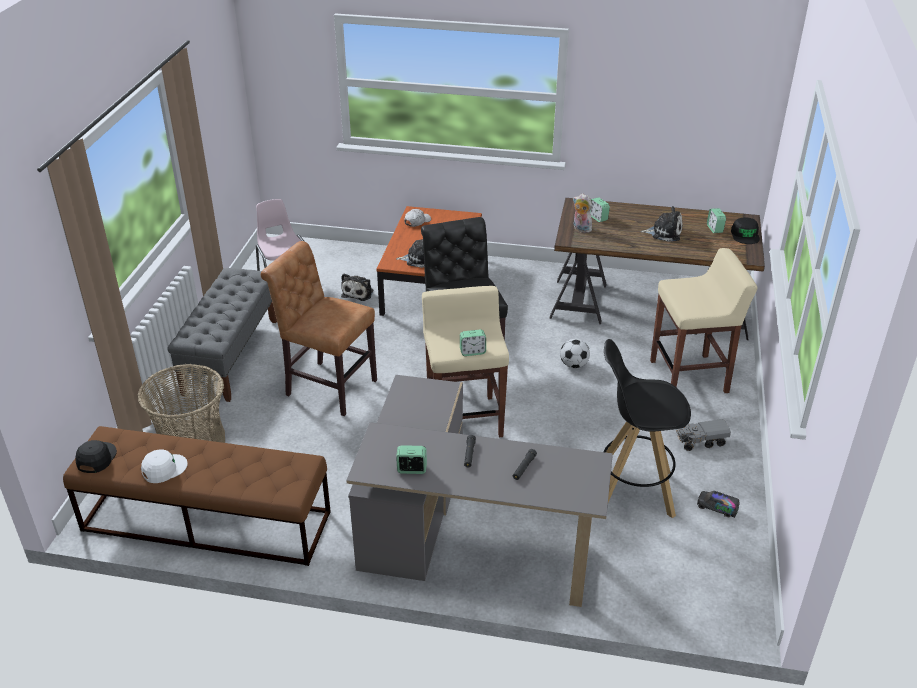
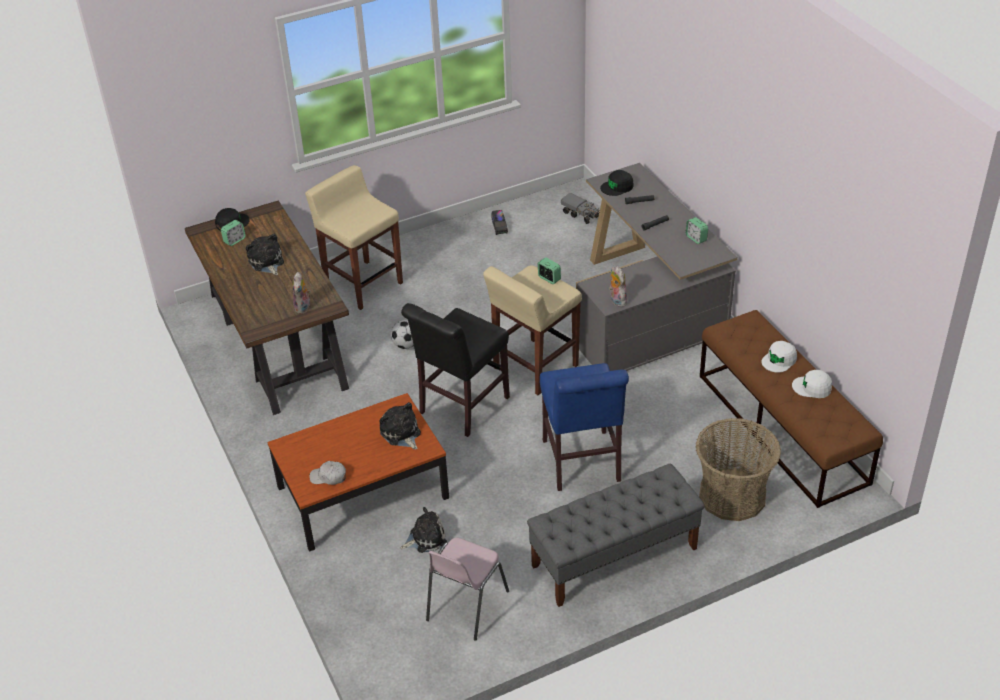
camera: 125 degrees left, 5 degrees up
black cap [75,440,117,473] -> black cap moved to [600,170,634,196]
brown chair [261,241,377,416] -> blue chair [540,363,629,491]
alarm clock [590,197,610,222] -> none
black stool [603,339,691,518] -> none
toy truck [676,419,731,451] -> toy truck moved to [561,193,600,224]
none -> plush toy [609,267,627,307]
none -> white cap [762,341,797,373]

